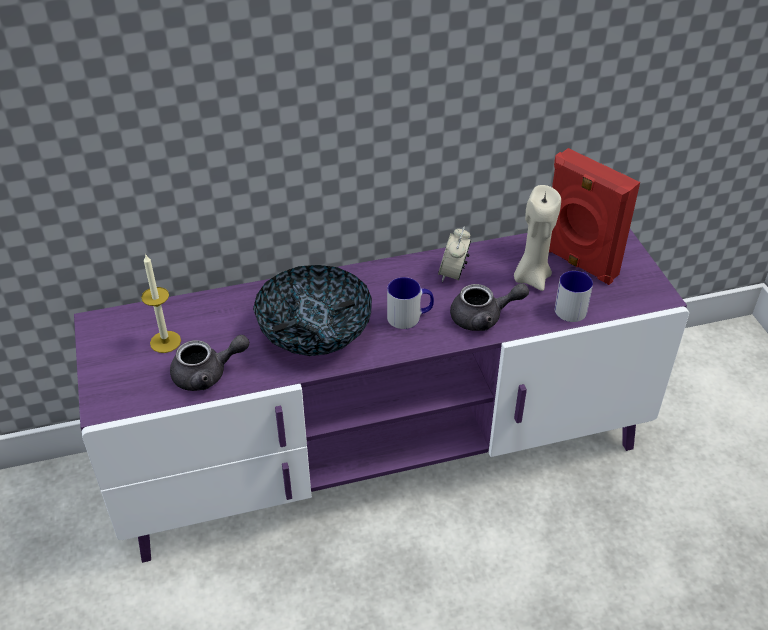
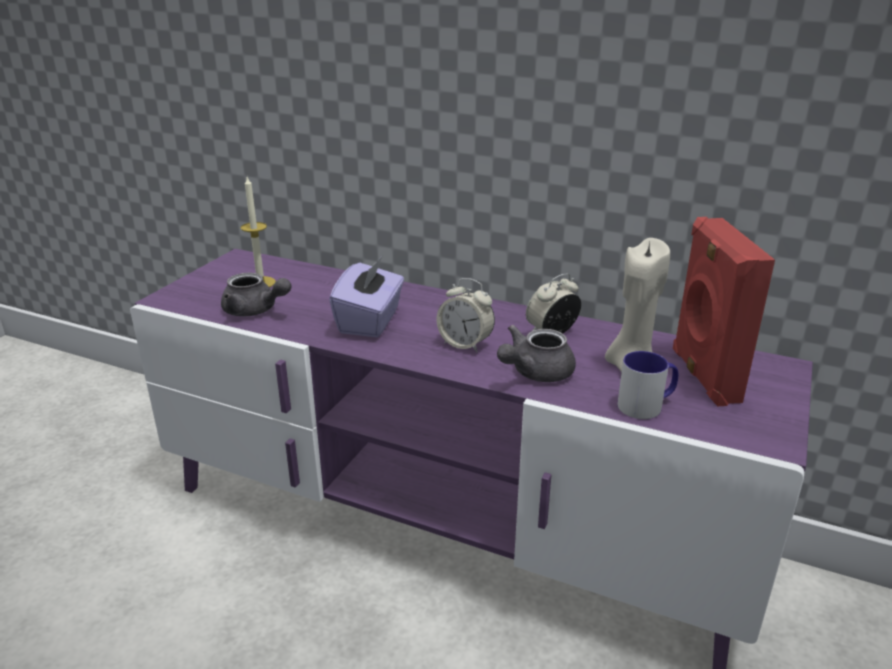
camera: 40 degrees right, 15 degrees down
bowl [253,265,372,356] -> purple tissue box [329,257,404,337]
mug [387,277,434,329] -> alarm clock [437,278,495,352]
grey teapot [450,283,529,331] -> grey teapot turned 105 degrees clockwise [497,325,576,382]

